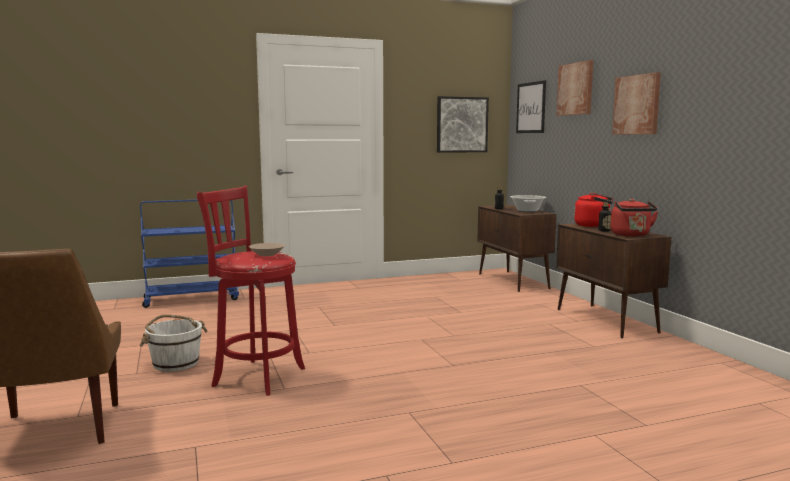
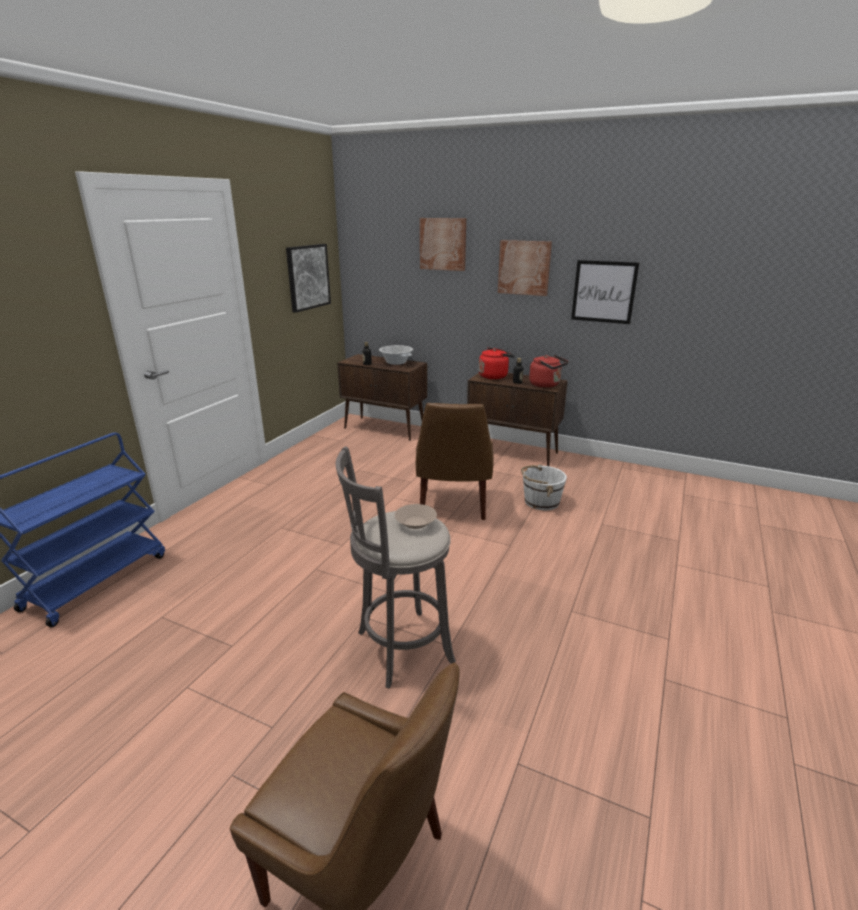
camera: 45 degrees left, 15 degrees up
white bucket [140,314,208,372] -> white bucket moved to [521,464,567,510]
red stool [197,186,305,396] -> grey stool [336,446,456,689]
picture [516,80,546,133] -> picture moved to [571,260,639,324]
none -> brown chair [416,403,494,520]

